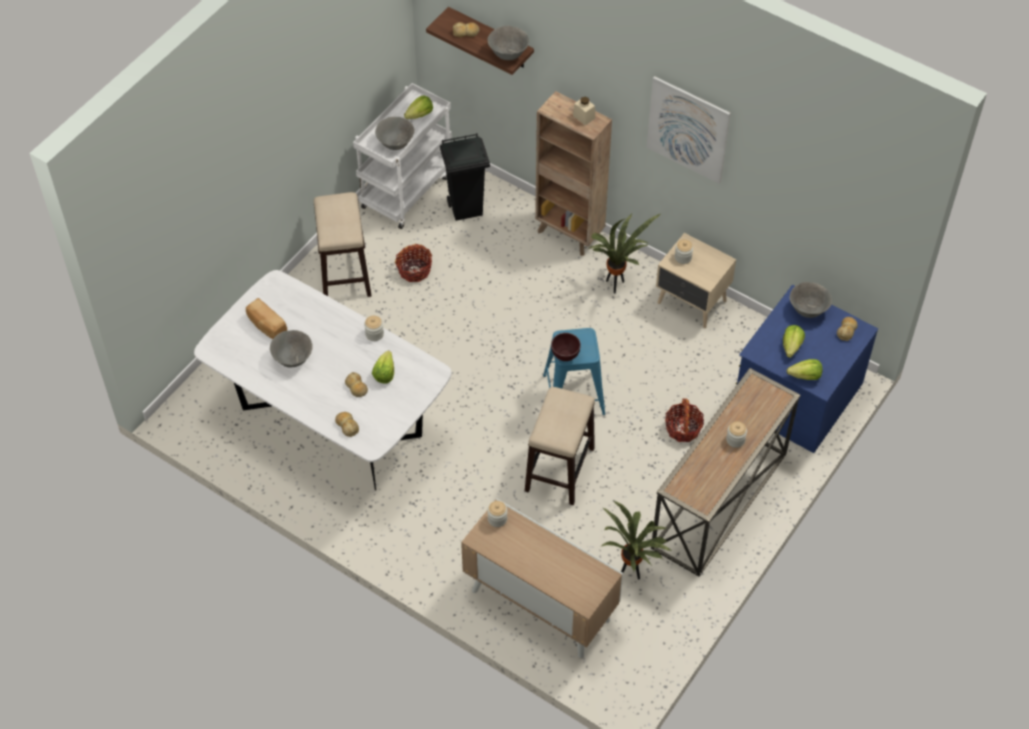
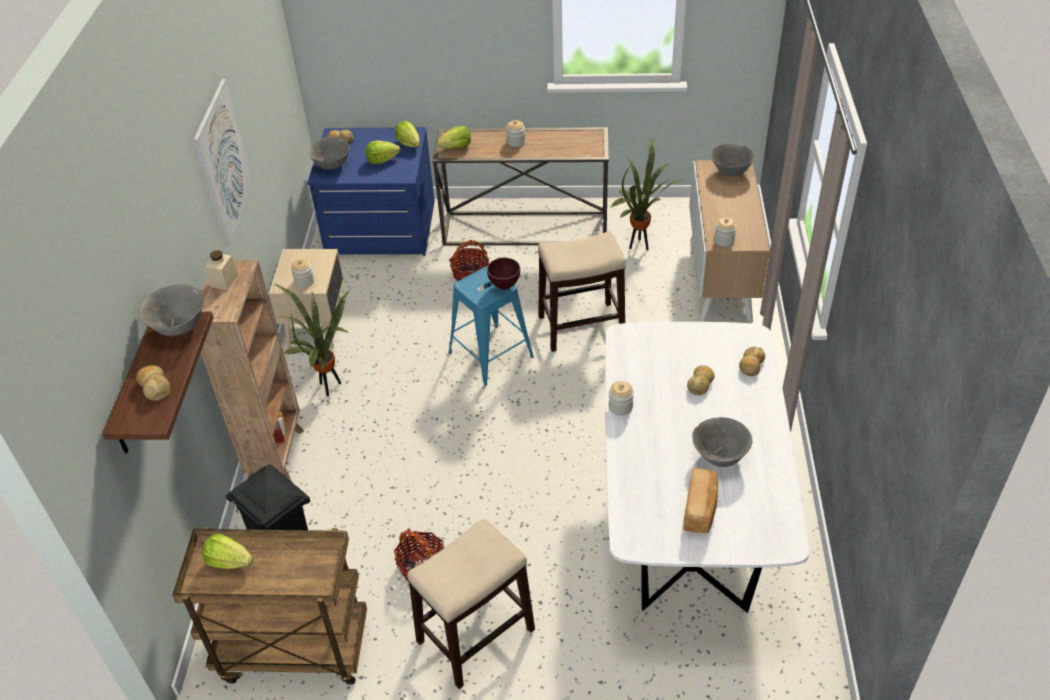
camera: 120 degrees left, 10 degrees down
white cart [353,83,452,229] -> brown cart [172,526,367,685]
lettuce [372,351,394,384] -> lettuce moved to [437,126,471,149]
grey bowl [375,117,415,150] -> grey bowl moved to [711,144,756,177]

